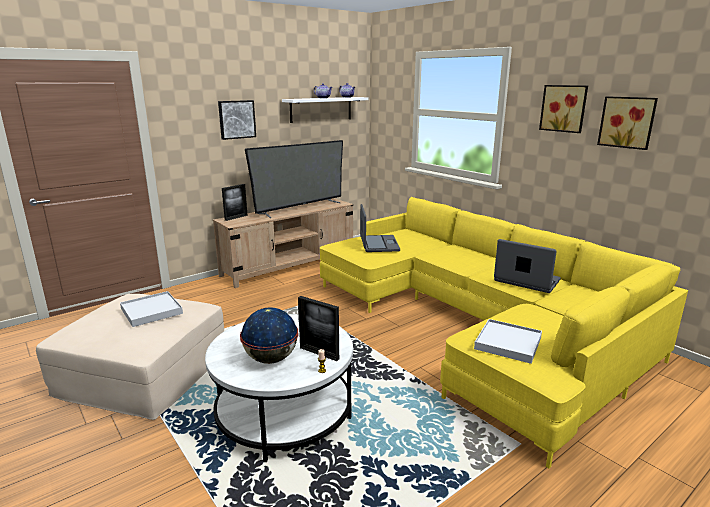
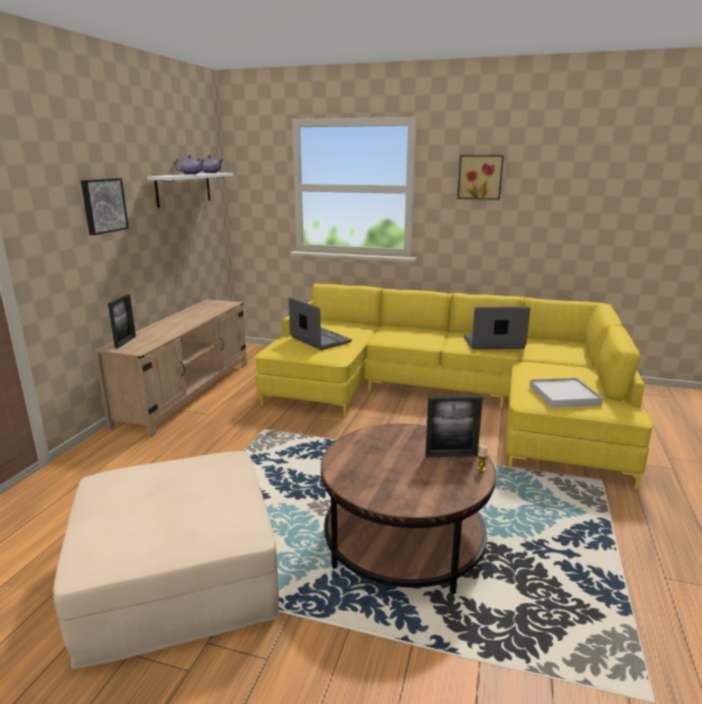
camera: 35 degrees left, 0 degrees up
white tray [120,291,183,327] -> none
white coffee table [205,314,353,462] -> brown coffee table [321,424,496,595]
globe [240,307,298,364] -> none
television [245,140,343,218] -> none
picture [597,96,658,150] -> none

